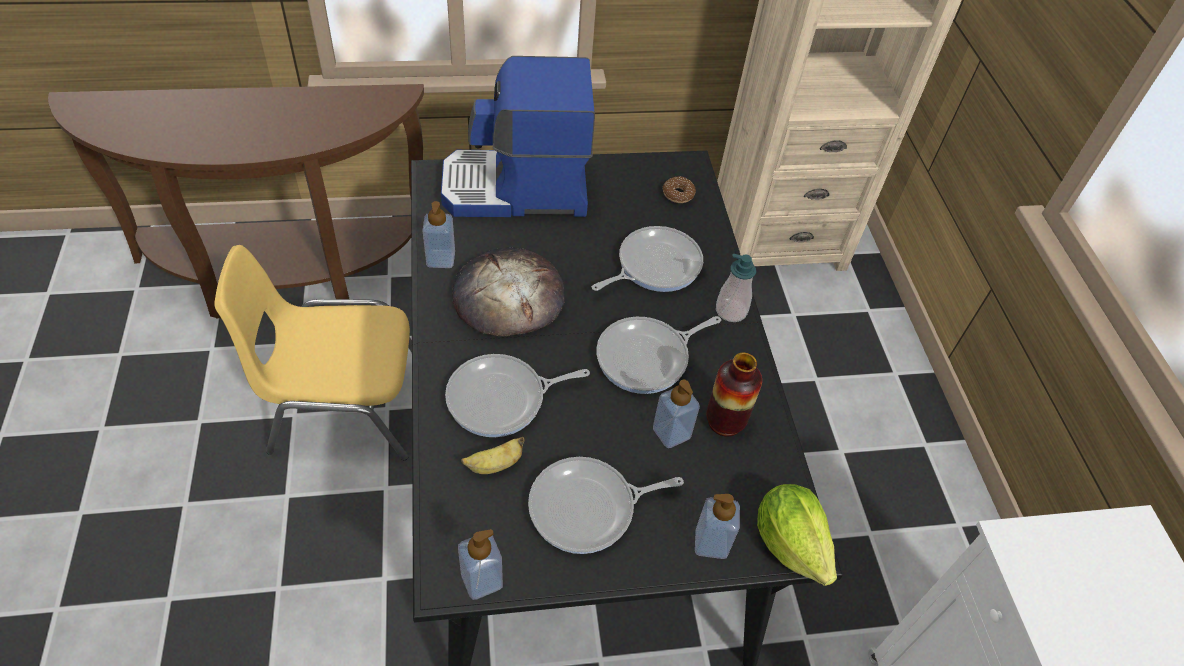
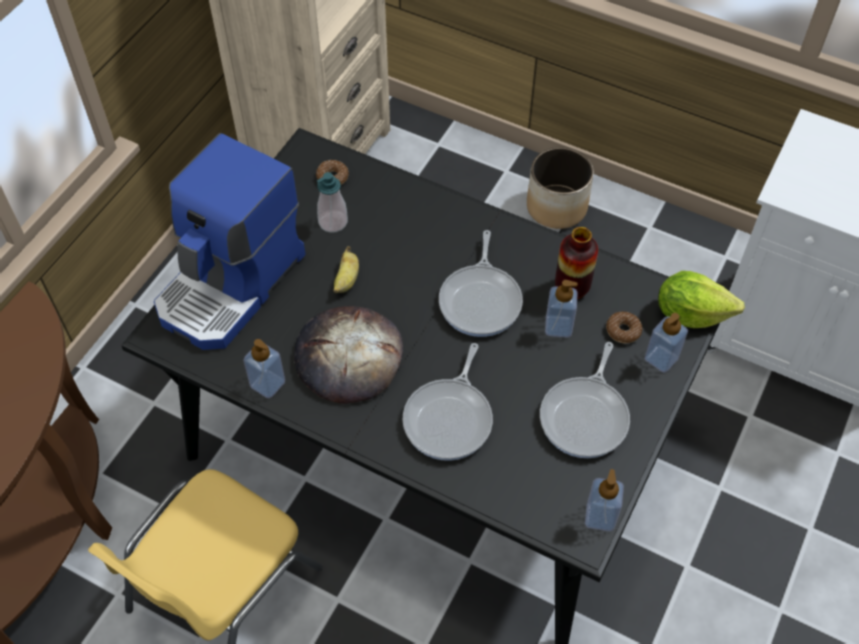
camera: 50 degrees left, 5 degrees up
banana [461,437,525,474] -> banana moved to [333,246,359,293]
frying pan [592,226,703,292] -> none
soap dispenser [716,253,756,322] -> soap dispenser moved to [317,172,348,233]
none -> planter [527,147,594,229]
none -> donut [606,312,642,343]

